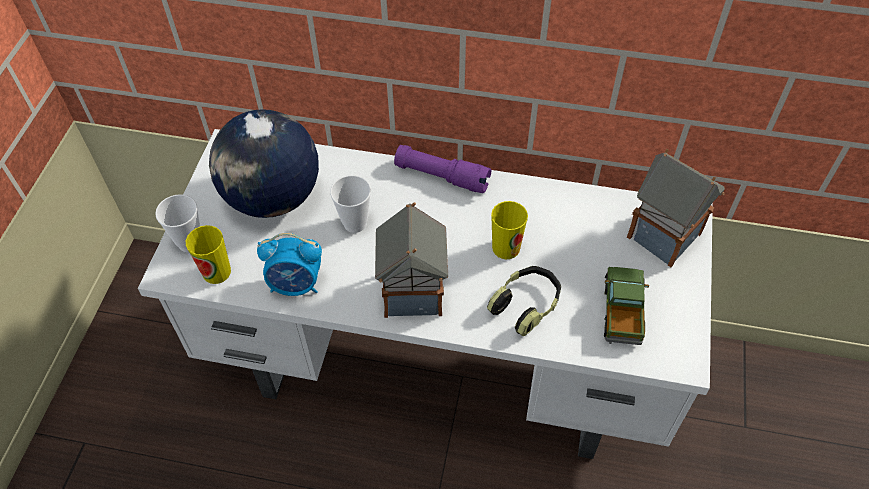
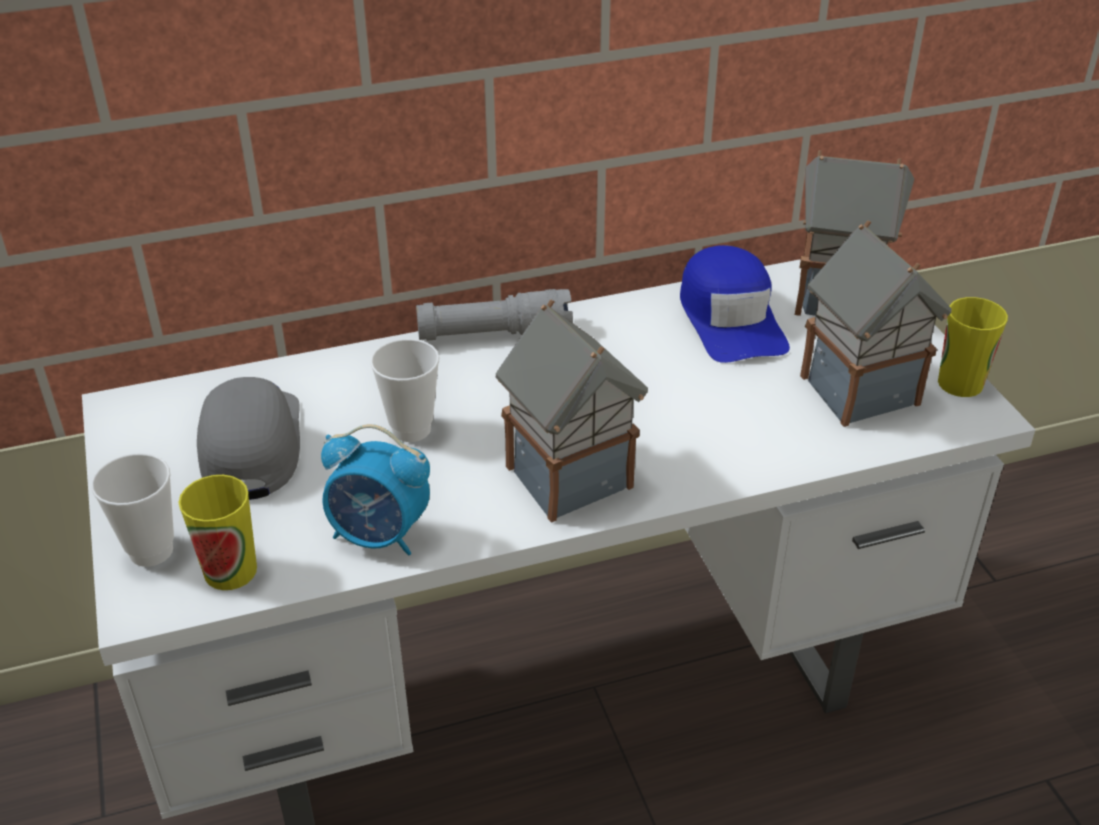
camera: 30 degrees left, 15 degrees down
globe [209,109,319,218] -> grey cap [197,377,300,500]
alarm clock [257,233,322,296] -> alarm clock turned 45 degrees clockwise [321,424,430,556]
purple flashlight [394,145,491,193] -> grey flashlight [416,289,573,341]
headphones [487,266,561,336] -> none
cup [491,201,528,259] -> cup moved to [938,297,1008,397]
toy truck [604,267,649,345] -> toy house [800,220,952,427]
none -> blue cap [680,245,790,363]

